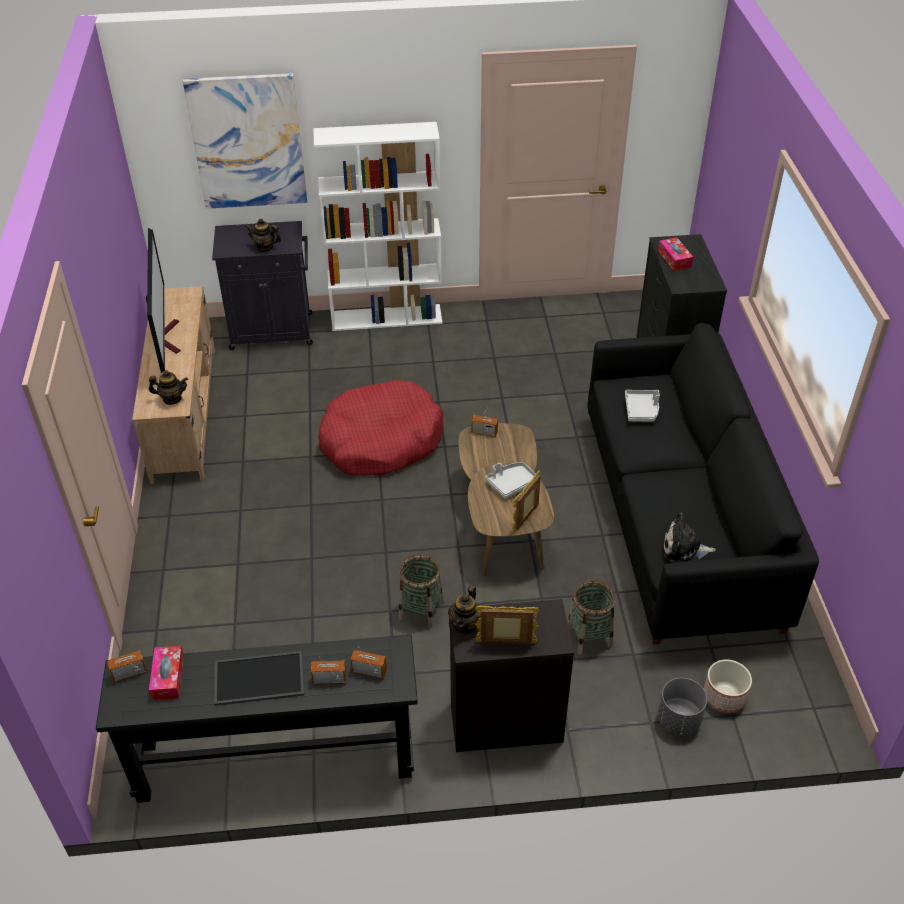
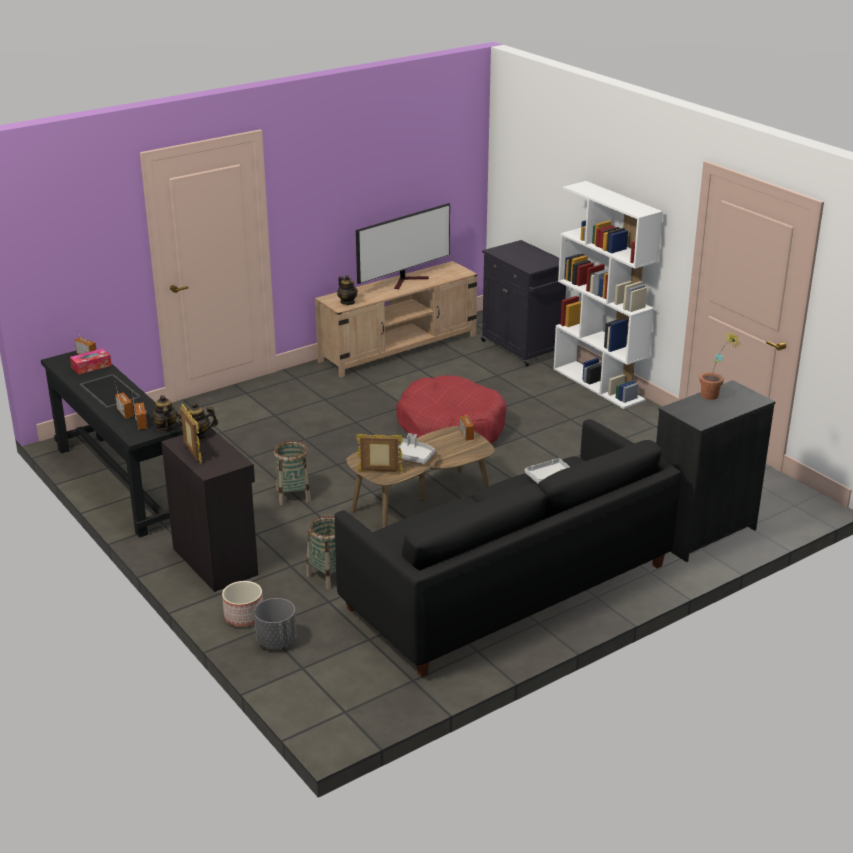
camera: 60 degrees right, 15 degrees down
picture [183,73,307,209] -> none
teapot [245,219,281,252] -> teapot moved to [151,395,178,432]
tissue box [658,237,693,271] -> potted plant [699,331,741,400]
plush toy [663,513,716,563] -> none
planter [704,659,752,713] -> planter moved to [222,581,263,627]

